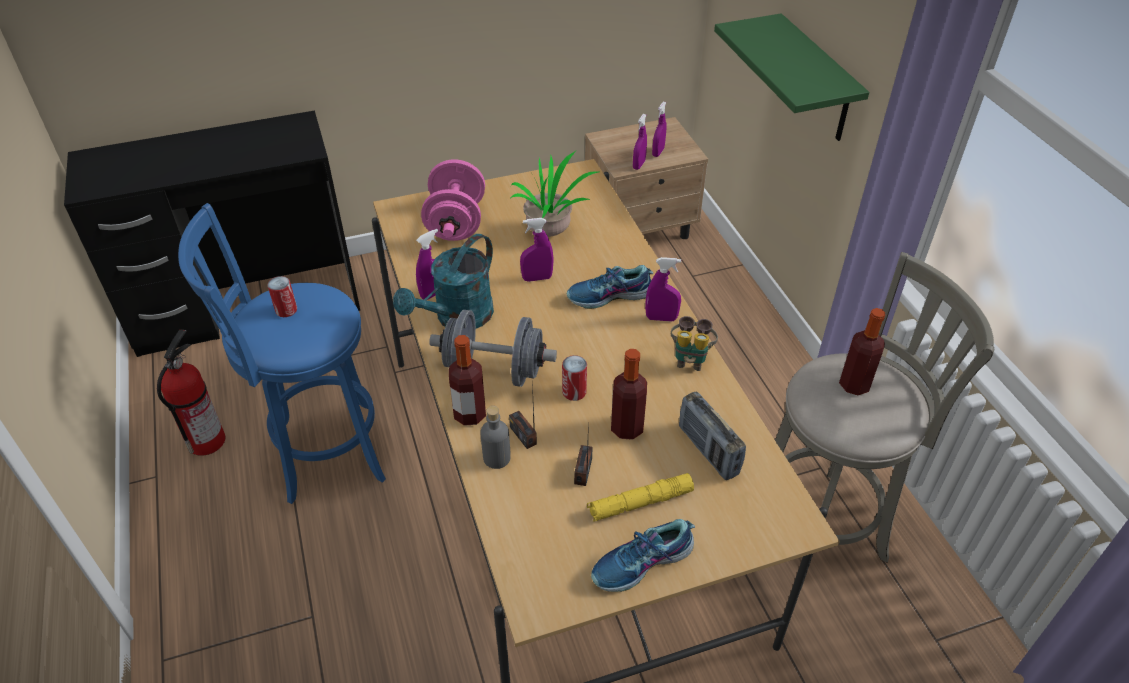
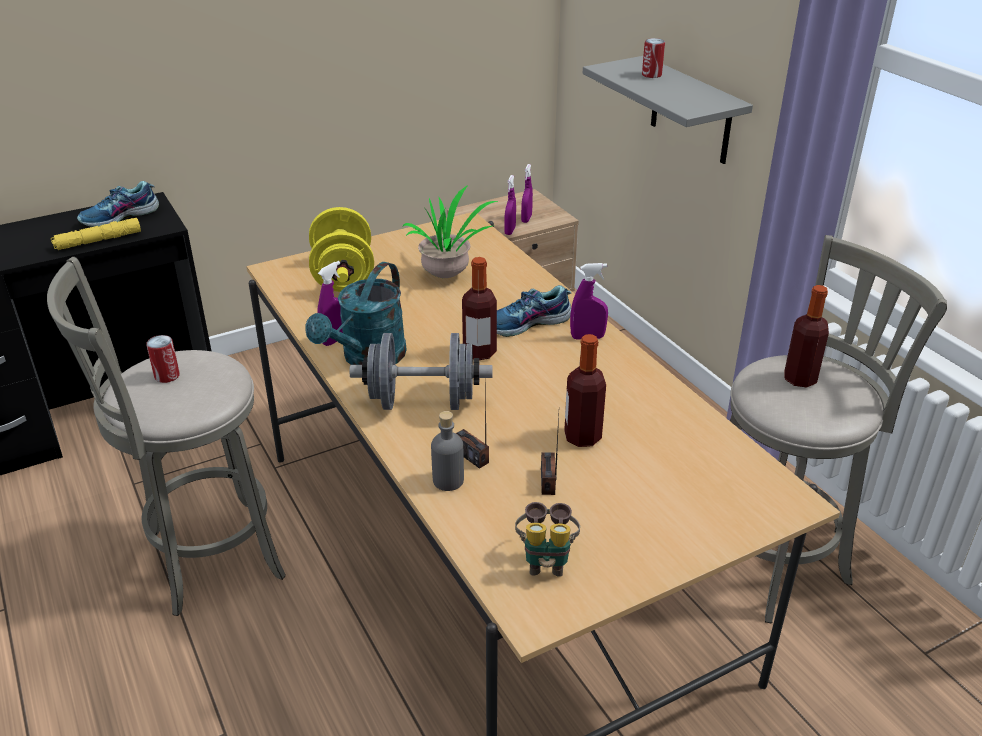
camera: 10 degrees left, 10 degrees down
fire extinguisher [157,329,225,456] -> none
blue stool [178,203,386,504] -> grey stool [47,256,286,616]
pink dumbbell [421,160,485,241] -> yellow dumbbell [309,207,374,292]
bottle [449,335,486,426] -> bottle moved to [462,257,497,360]
purple spray bottle [520,218,554,282] -> none
can [562,355,587,401] -> can moved to [642,38,665,78]
yellow flashlight [587,473,694,522] -> yellow flashlight moved to [51,218,141,250]
shoe [591,519,695,592] -> shoe moved to [77,181,159,227]
binoculars [671,316,718,371] -> binoculars moved to [515,502,580,577]
radio [679,392,746,480] -> none
green shelf [714,13,869,141] -> grey shelf [583,56,753,164]

